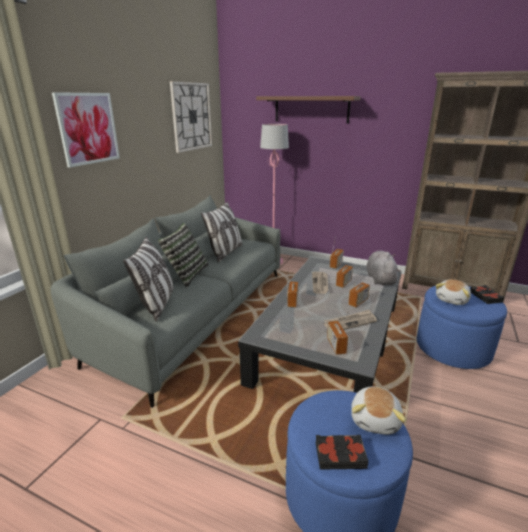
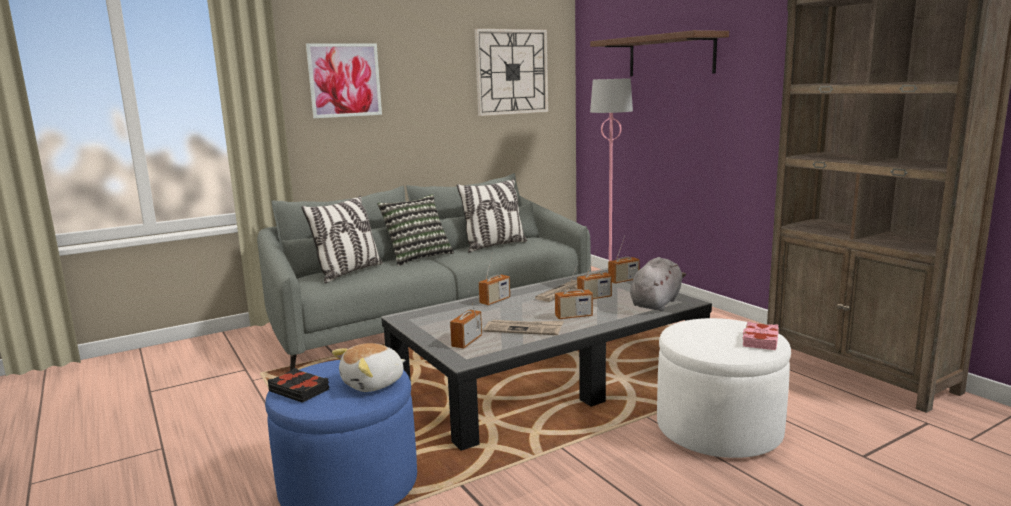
camera: 35 degrees right, 10 degrees down
blue ottoman [417,286,507,369] -> white ottoman [657,318,791,458]
plush toy [436,279,471,305] -> none
black book [470,285,504,304] -> pink book [743,322,779,350]

